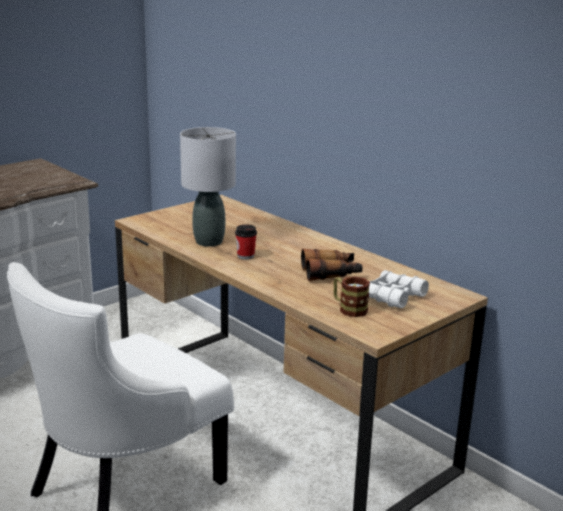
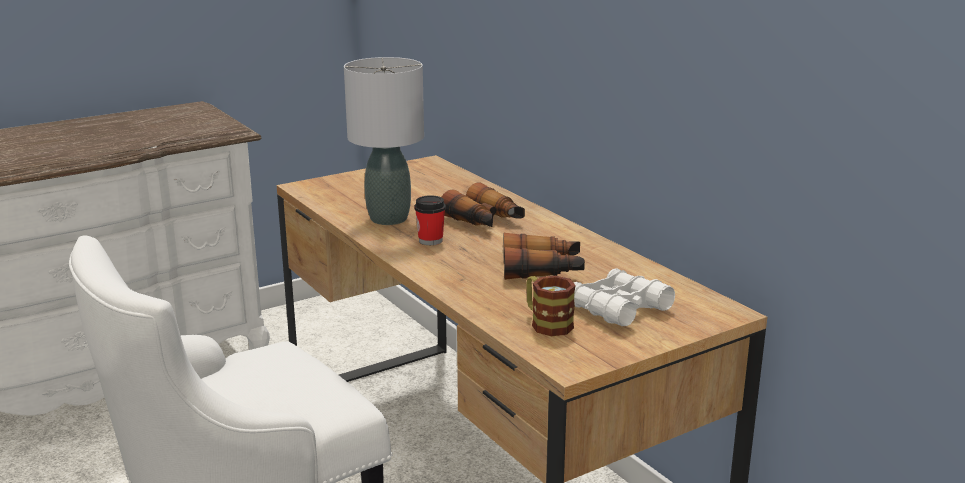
camera: 10 degrees right, 0 degrees up
none -> binoculars [442,182,525,227]

